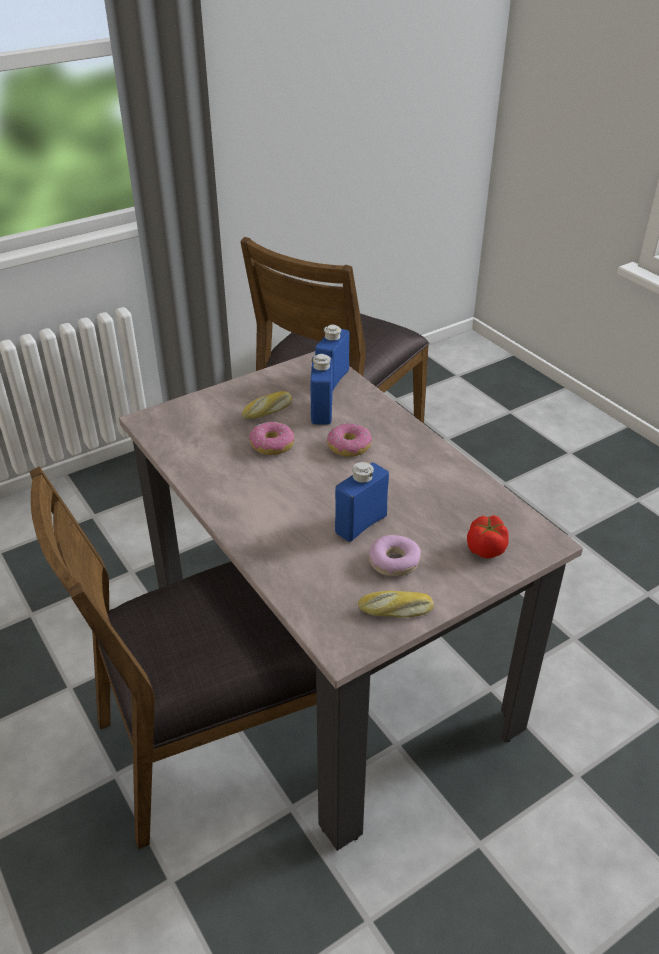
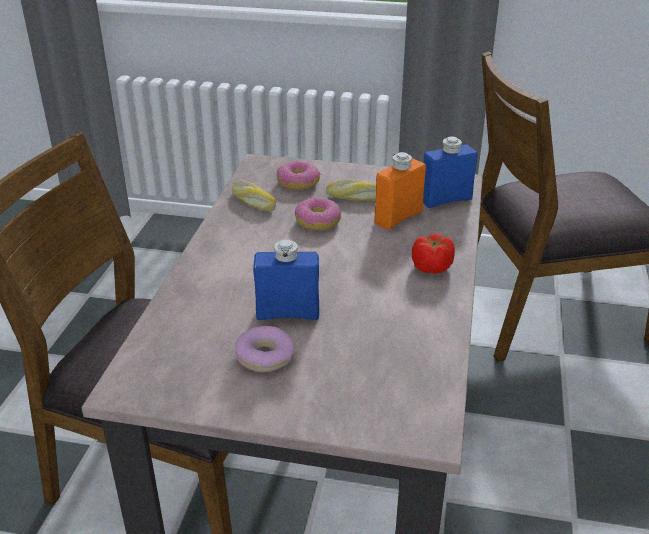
camera: 45 degrees right, 5 degrees down
blue bottle [310,354,333,425] -> orange bottle [374,152,426,230]
donut [327,423,372,457] -> donut moved to [276,161,320,190]
bread [358,590,434,617] -> bread moved to [232,181,276,211]
tomato [467,515,509,559] -> tomato moved to [411,234,455,274]

